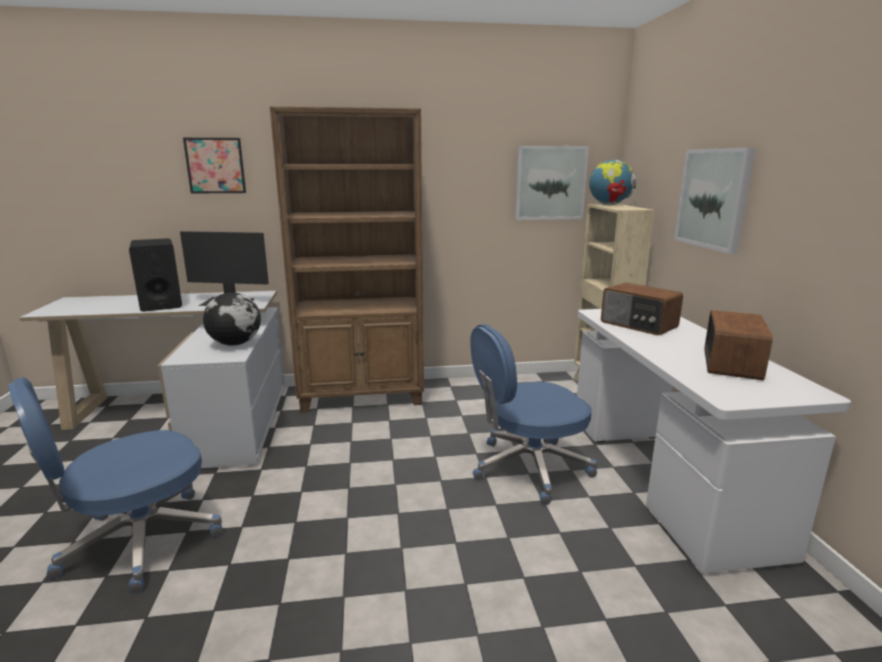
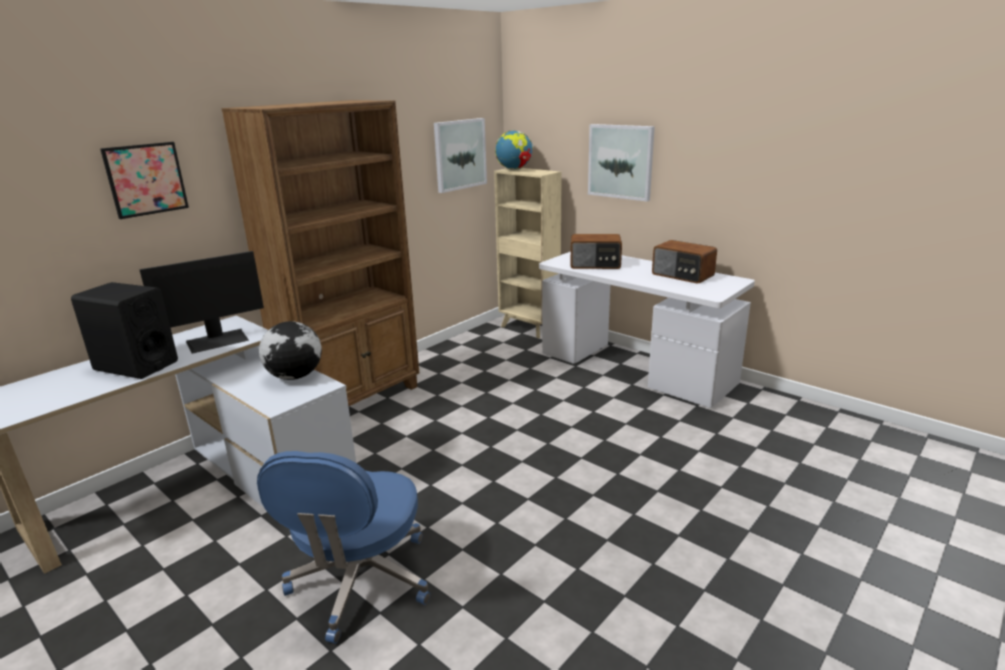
camera: 40 degrees left, 5 degrees up
blue office chair [470,324,597,505] -> none
radio [704,310,773,380] -> radio turned 150 degrees clockwise [652,240,717,284]

